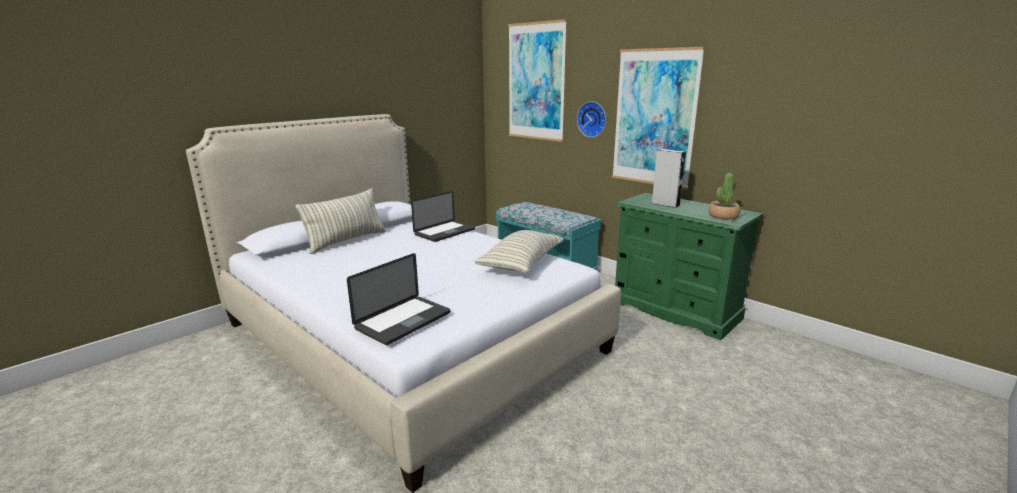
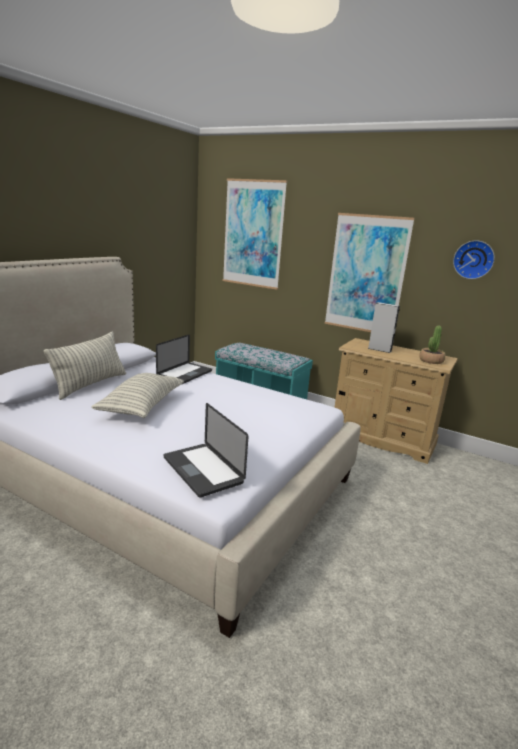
camera: 15 degrees left, 0 degrees up
laptop [347,253,450,345] -> laptop turned 120 degrees clockwise [164,403,248,498]
pillow [474,230,564,274] -> pillow moved to [91,373,184,418]
wall clock [577,101,606,137] -> wall clock moved to [453,240,495,279]
green dresser [615,193,763,340] -> beige dresser [334,338,458,464]

